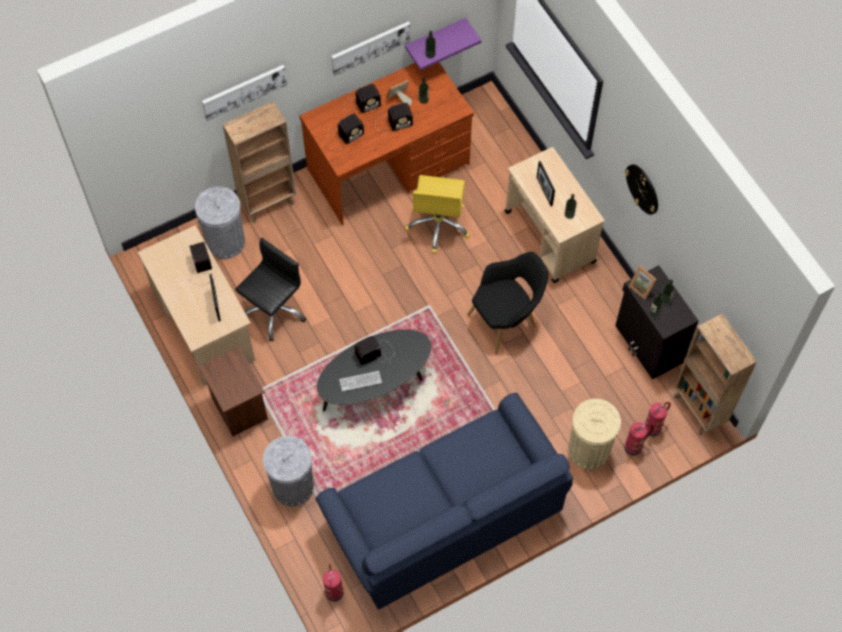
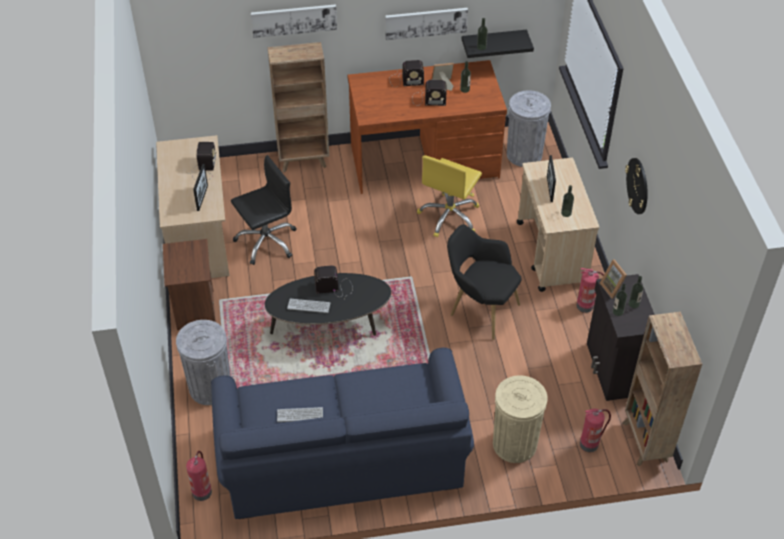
camera: 20 degrees right, 15 degrees down
grey trash can [195,186,245,259] -> grey trash can moved to [507,90,551,167]
radio [326,114,364,150] -> none
purple shelf [405,18,481,70] -> black shelf [462,30,534,58]
black armchair [467,252,548,355] -> black armchair turned 135 degrees counterclockwise [447,224,522,340]
fire extinguisher [624,422,653,456] -> fire extinguisher moved to [576,268,604,313]
none -> keyboard [277,407,323,422]

